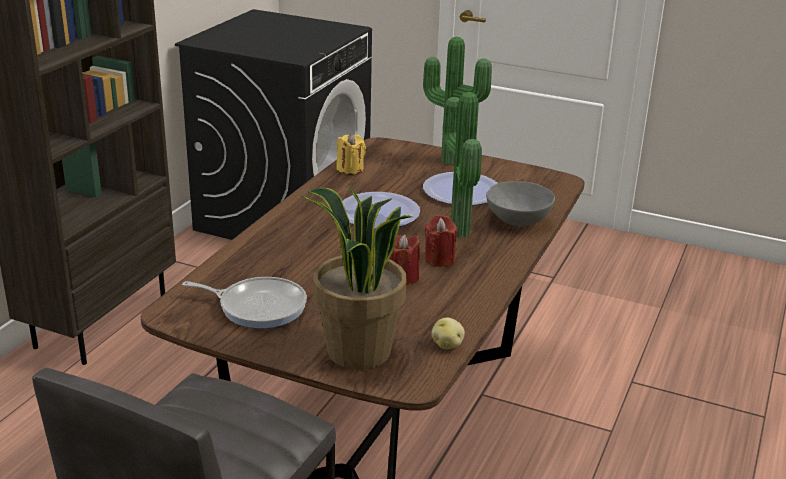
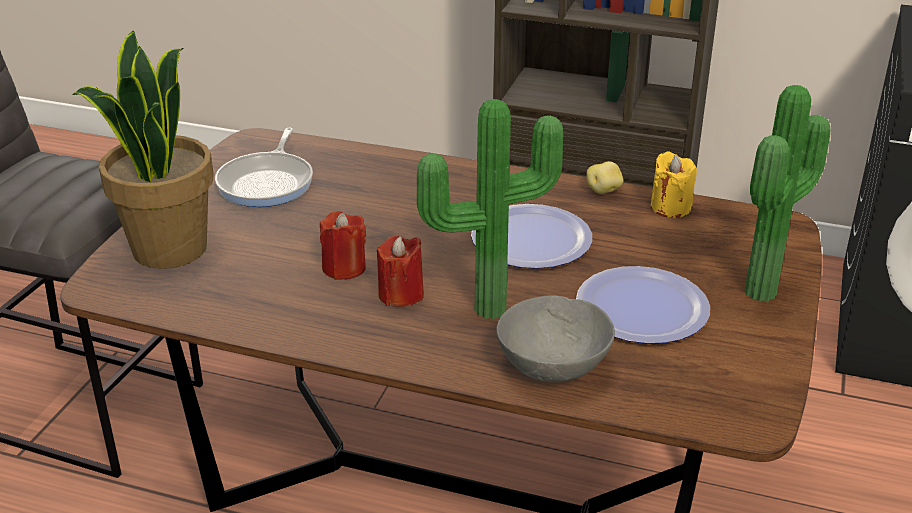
camera: 85 degrees right, 5 degrees up
potato [432,318,465,349] -> potato moved to [587,161,623,194]

